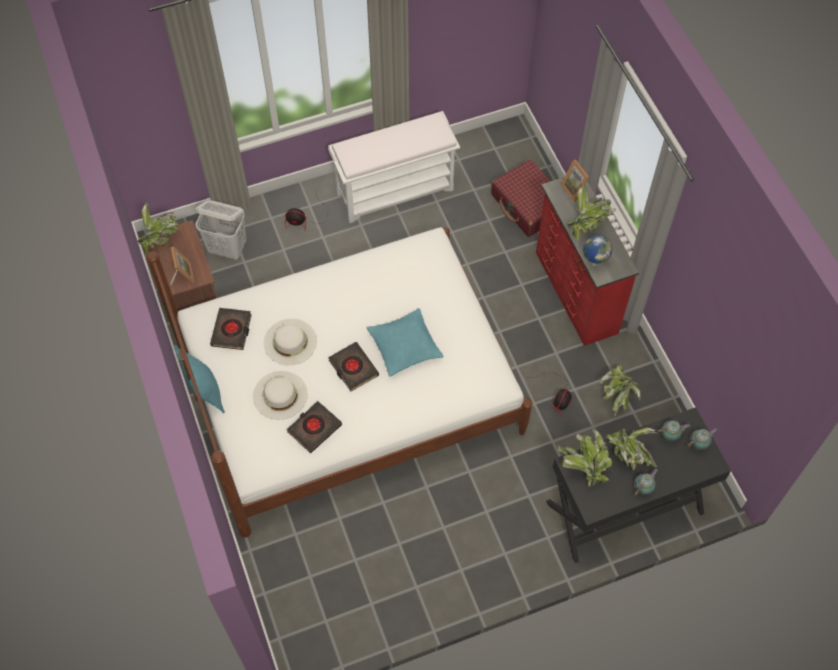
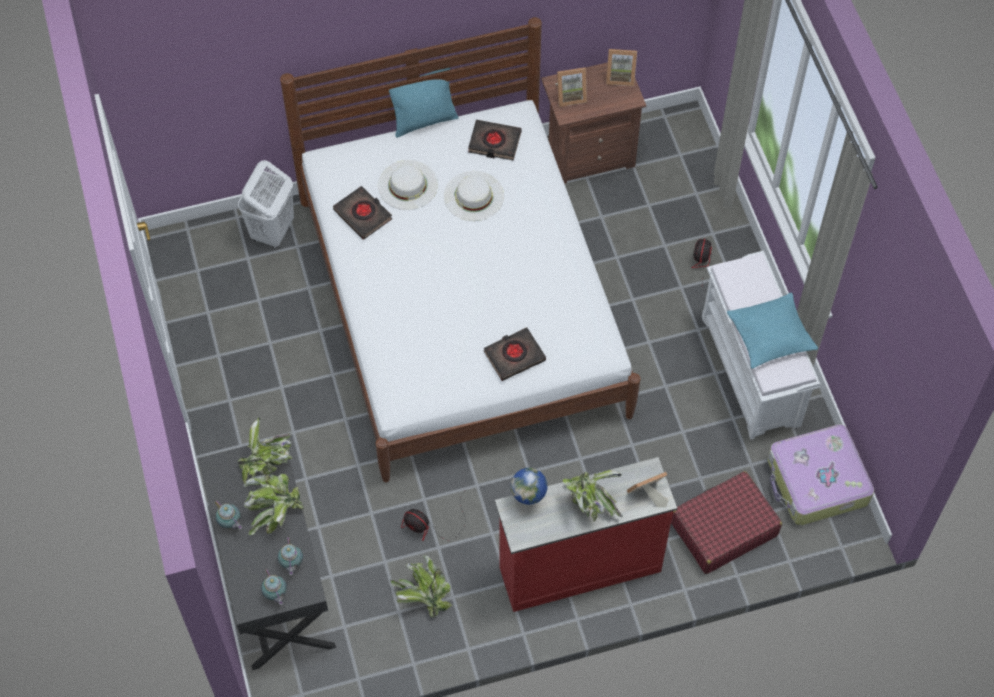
camera: 95 degrees right, 0 degrees up
potted plant [138,201,179,255] -> picture frame [606,49,637,86]
white laundry basket [195,200,246,260] -> white laundry basket moved to [238,160,294,249]
black book [328,342,379,391] -> black book moved to [484,327,546,381]
turquoise pillow [367,308,444,377] -> turquoise pillow moved to [727,292,818,368]
none -> suitcase [767,424,874,525]

